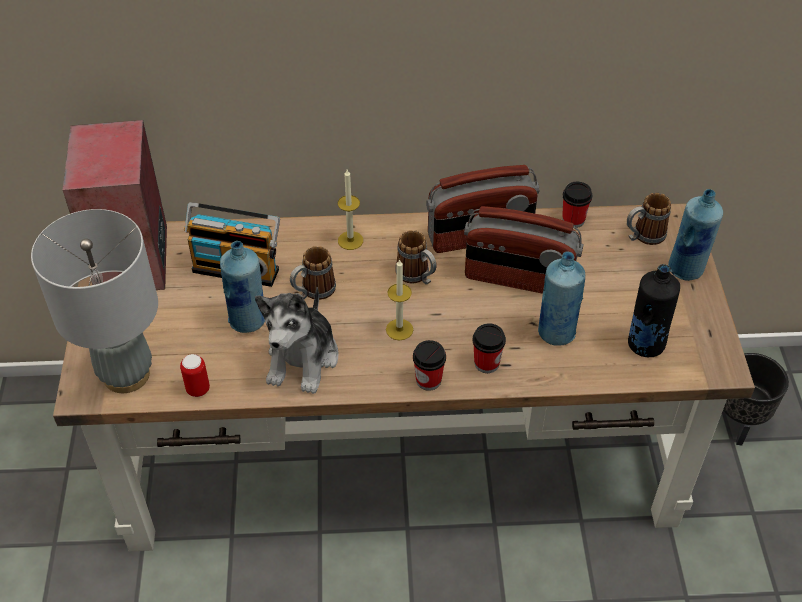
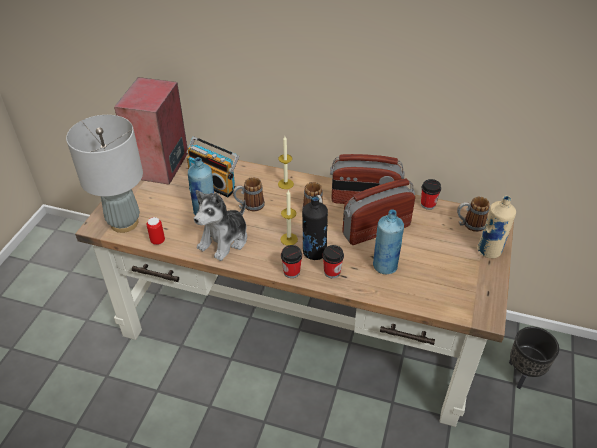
camera: 20 degrees right, 5 degrees down
radio [464,206,584,294] -> radio turned 120 degrees clockwise [342,179,415,245]
black bottle [628,264,680,357] -> black bottle moved to [302,196,328,260]
blue bottle [668,189,723,281] -> beige bottle [477,195,516,258]

